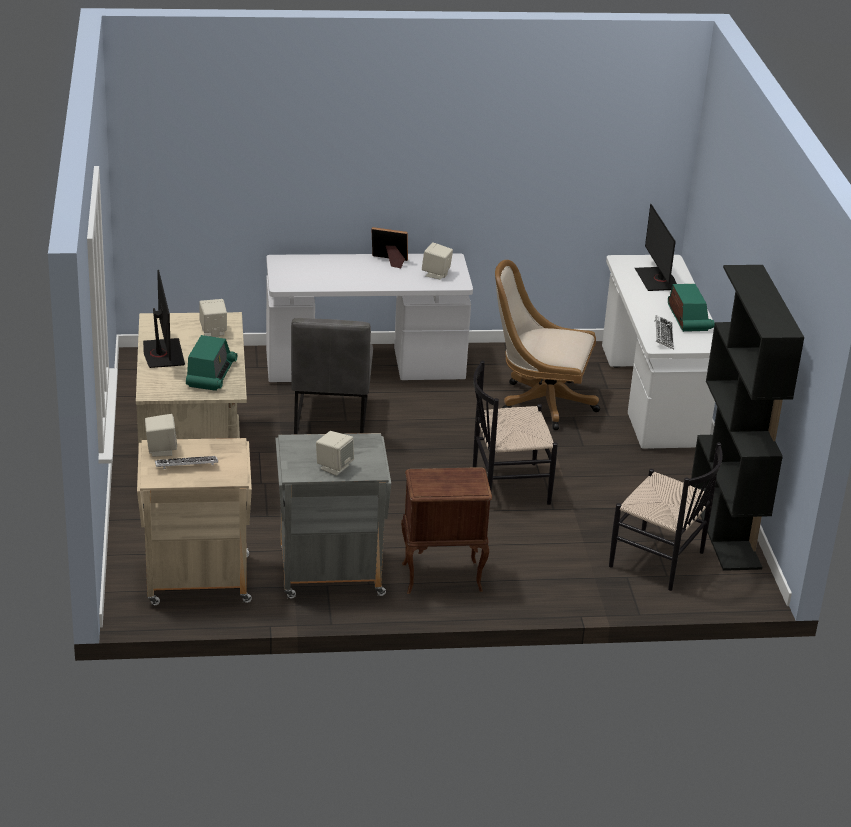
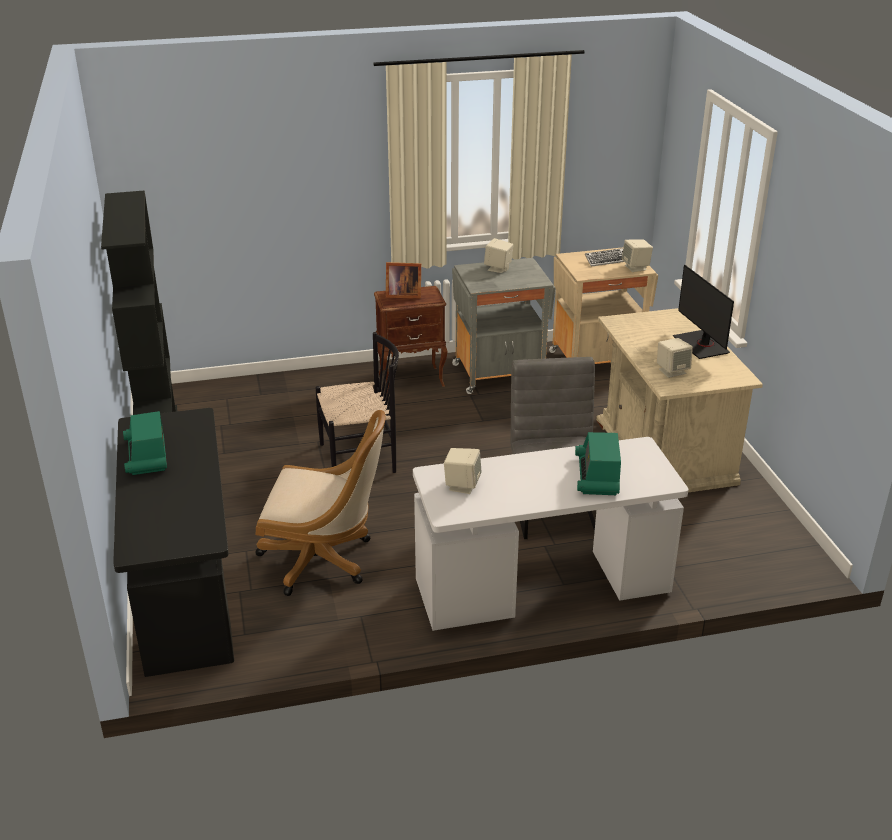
camera: 175 degrees right, 0 degrees up
radio [186,335,237,391] -> radio moved to [575,432,621,495]
picture frame [372,227,408,268] -> picture frame moved to [386,262,421,299]
white desk [602,255,715,449] -> black desk [113,408,234,677]
black chair [609,443,723,591] -> none
monitor [635,204,677,291] -> none
keyboard [655,315,674,350] -> none

